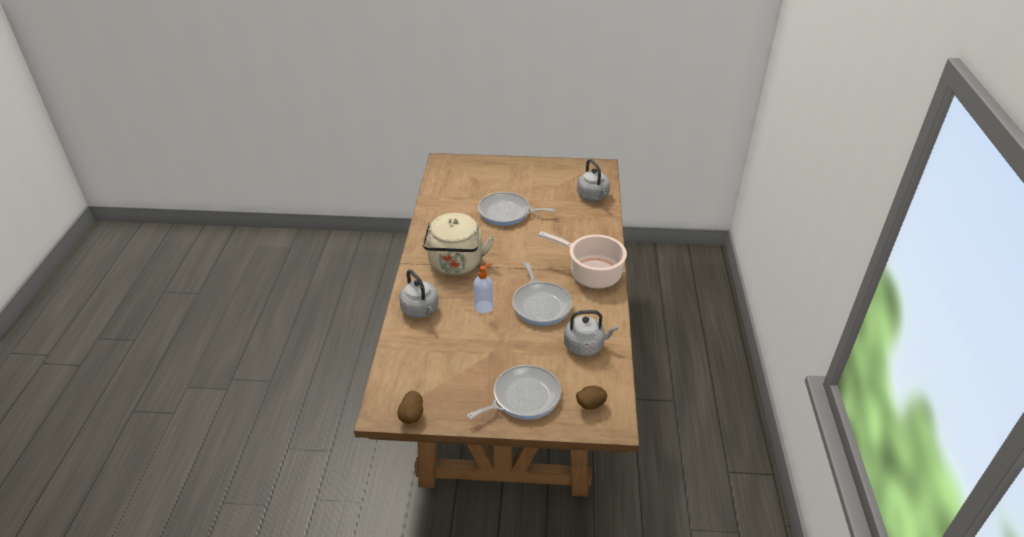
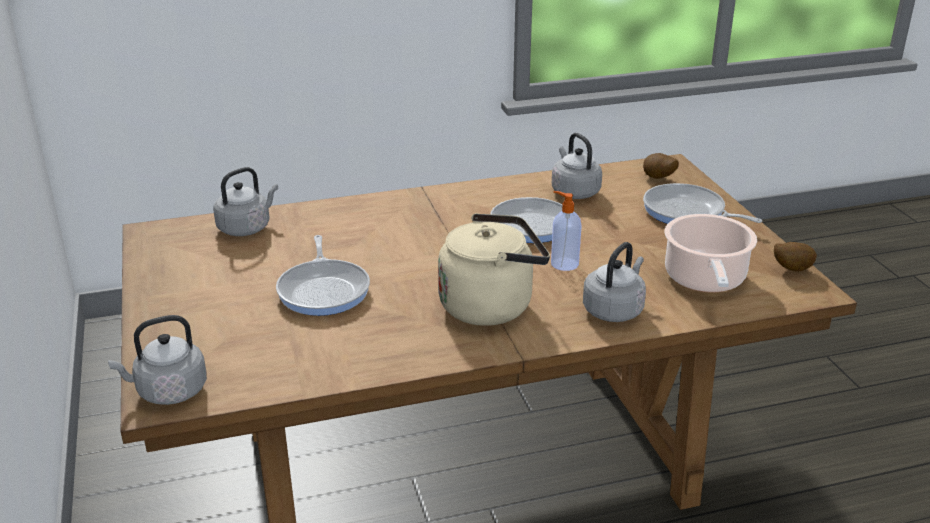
camera: 110 degrees left, 10 degrees down
cooking pot [539,231,627,288] -> cooking pot moved to [664,214,757,292]
none -> grey kettle [108,315,207,405]

